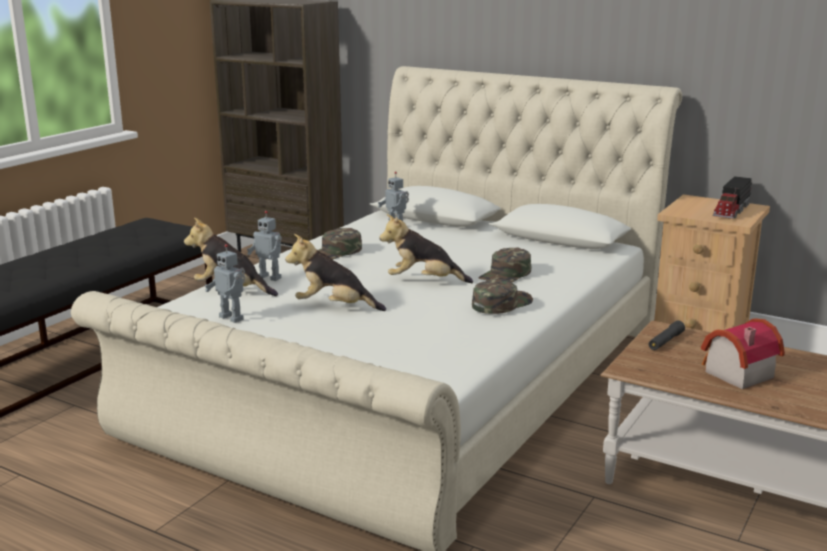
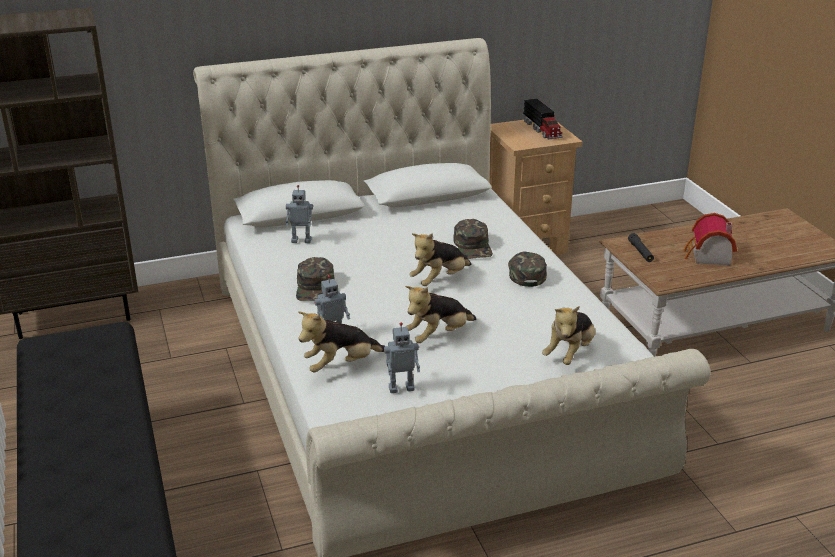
camera: 50 degrees left, 10 degrees up
none -> plush toy [542,306,596,365]

